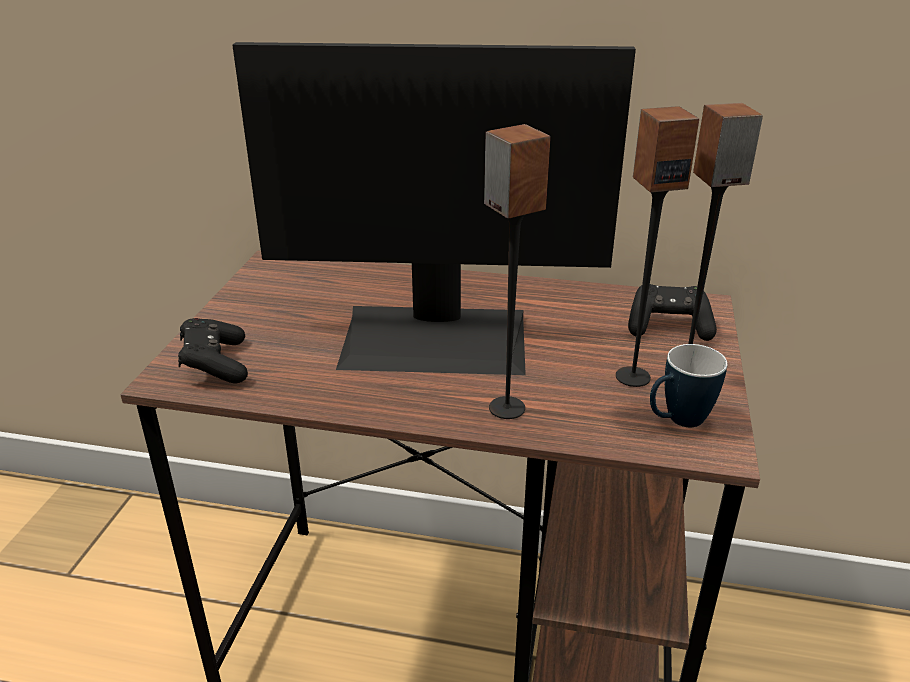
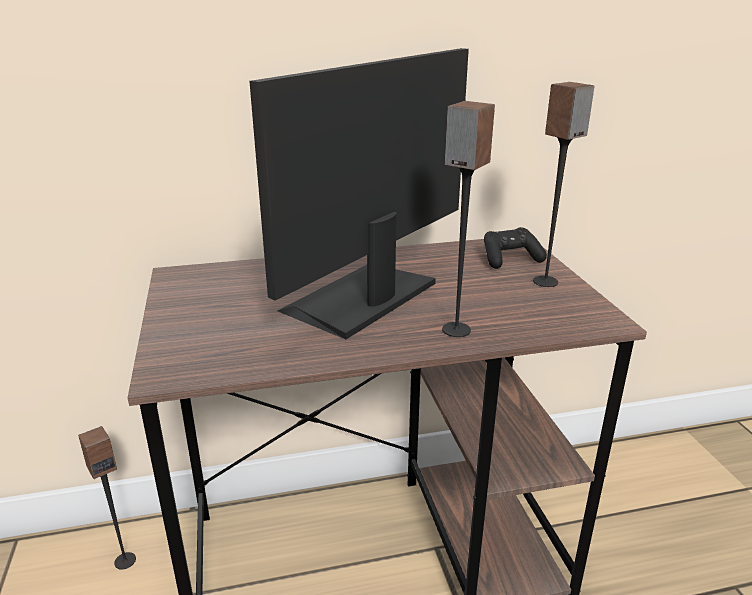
camera: 25 degrees left, 5 degrees down
black game controller [178,318,248,384] -> none
monitor [232,42,636,375] -> monitor turned 150 degrees clockwise [249,48,469,339]
speaker [616,106,699,387] -> speaker moved to [78,426,136,570]
mug [650,344,727,427] -> none

